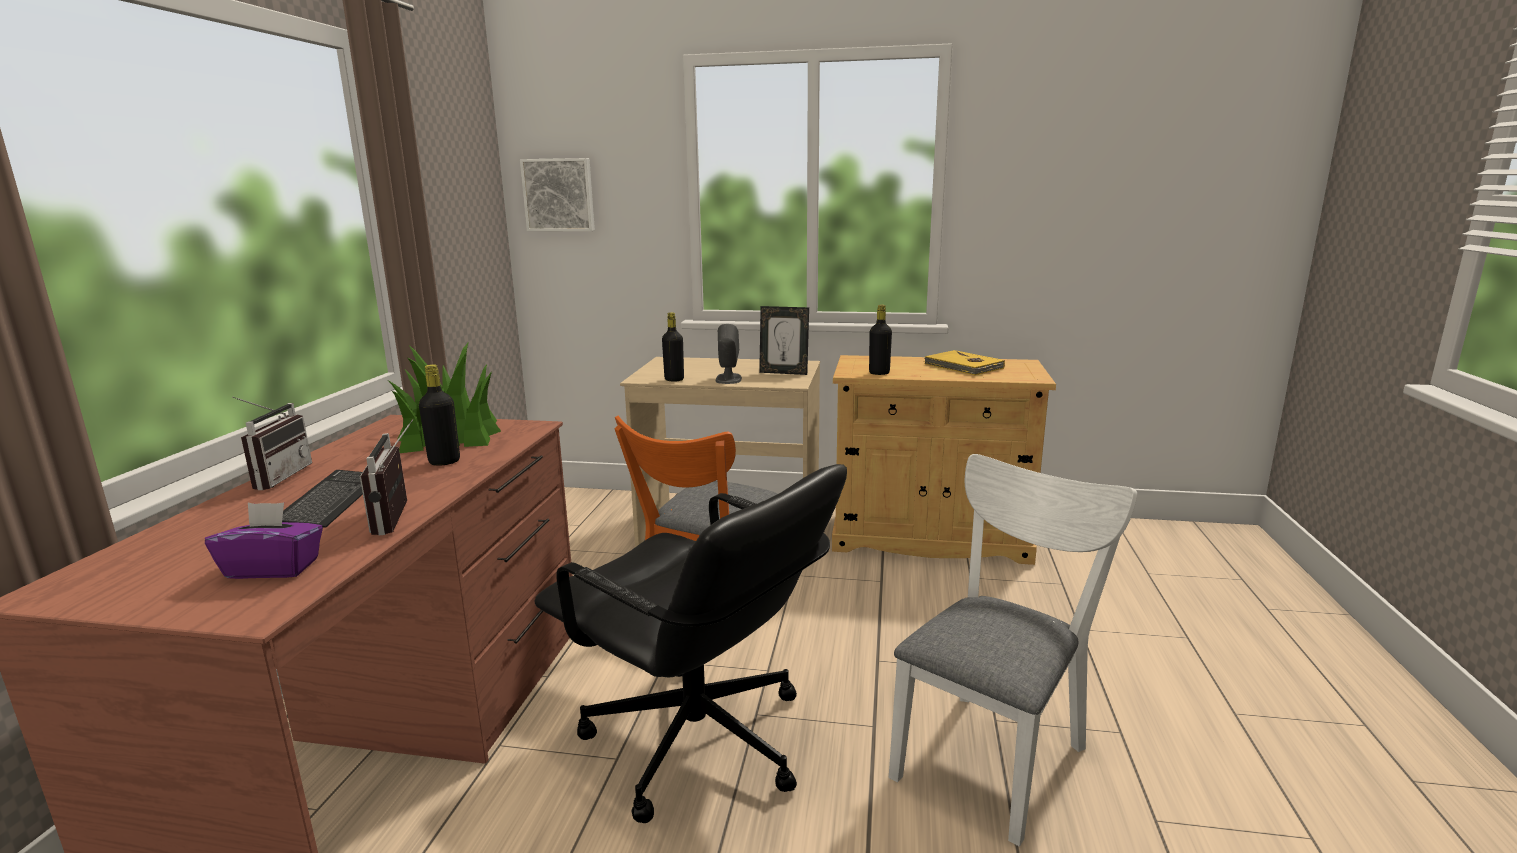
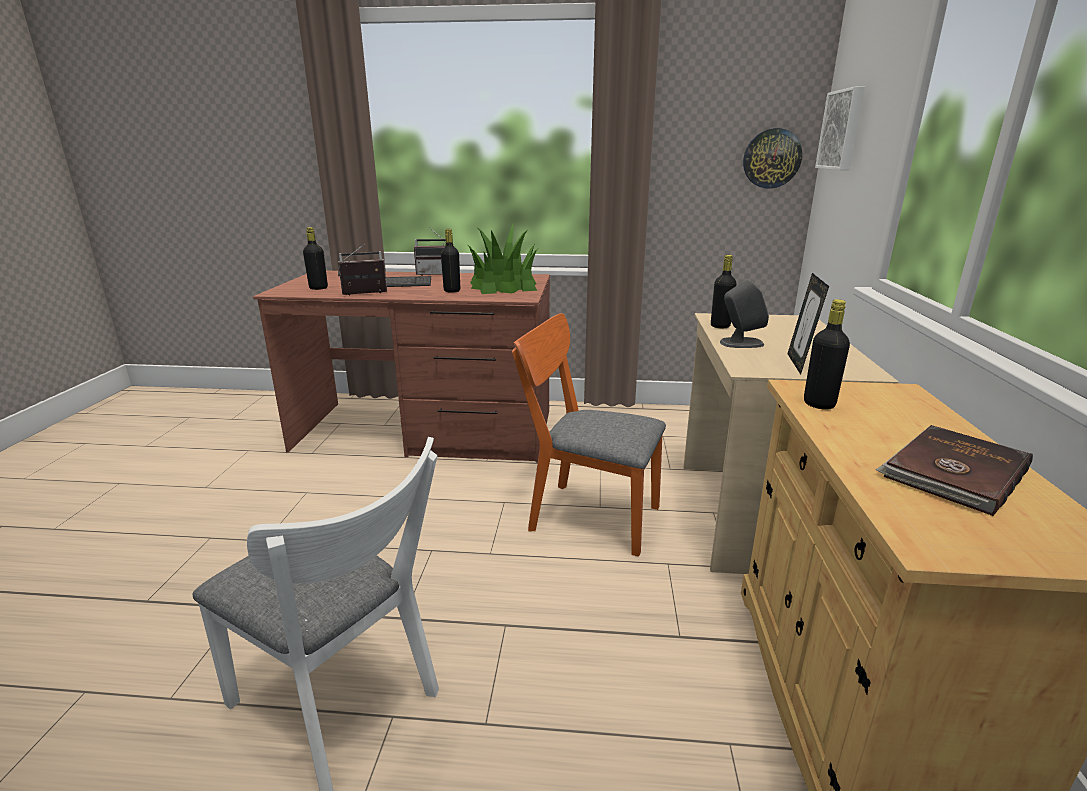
camera: 85 degrees right, 5 degrees up
purple tissue box [205,503,323,579] -> black bottle [303,227,328,290]
black office chair [534,464,847,823] -> none
yellow book [923,350,1005,375] -> brown book [875,425,1033,516]
none -> wall clock [743,128,802,189]

